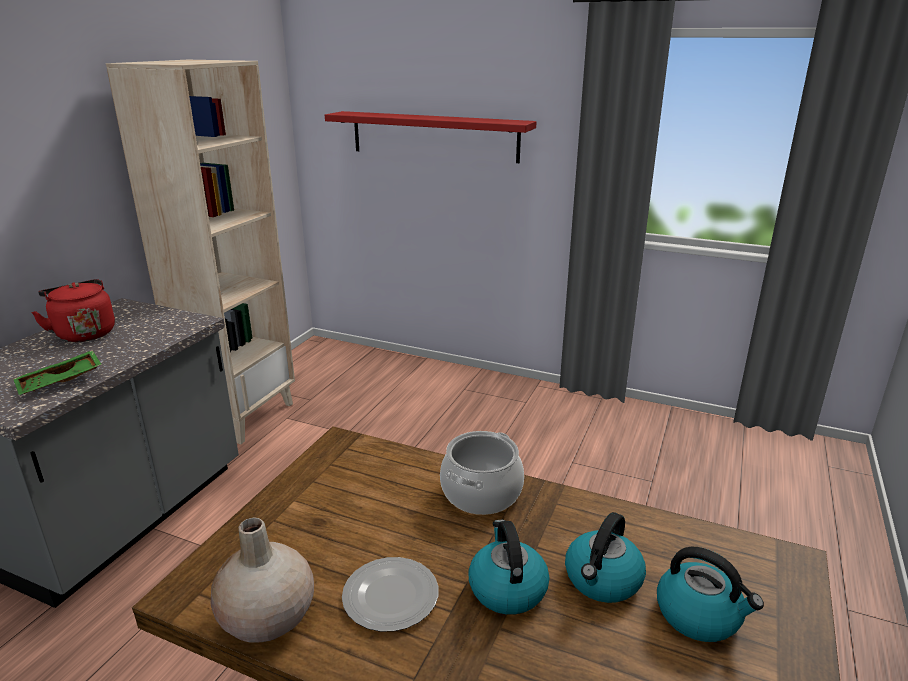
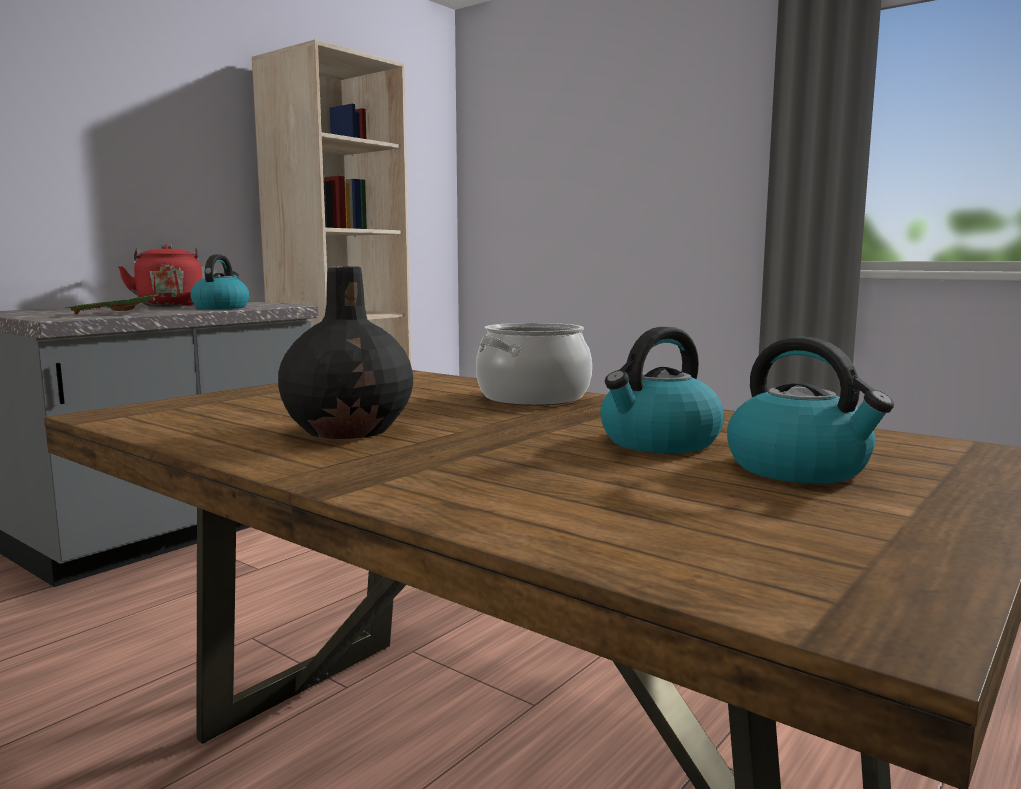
camera: 15 degrees right, 15 degrees down
beige vase [211,517,314,642] -> none
red shelf [325,111,537,163] -> none
plate [342,557,439,632] -> black vase [278,266,413,439]
kettle [468,520,549,615] -> kettle moved to [190,254,249,309]

